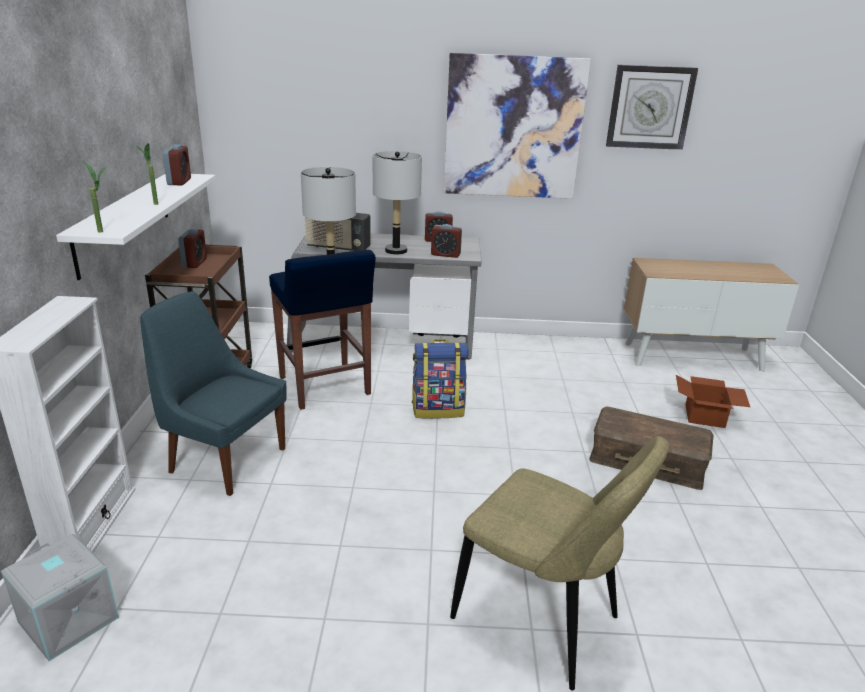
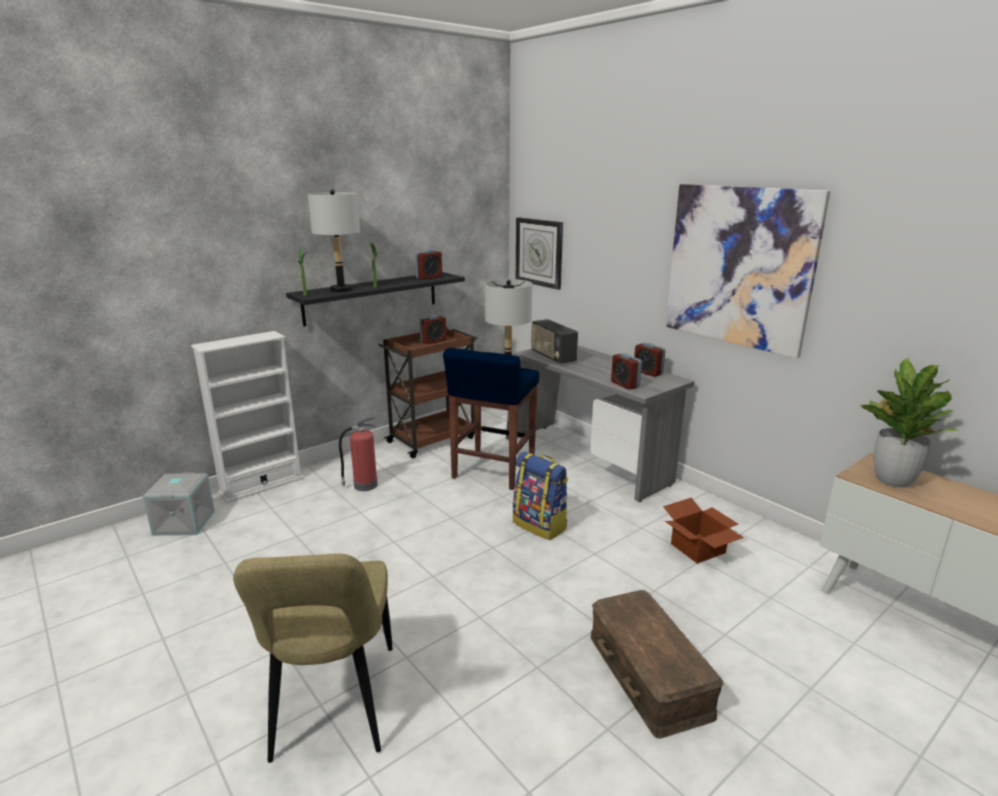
camera: 50 degrees right, 5 degrees down
white shelf [56,174,216,280] -> black shelf [286,272,465,326]
blue chair [140,291,287,496] -> fire extinguisher [339,416,378,491]
grey table lamp [373,151,422,254] -> grey table lamp moved to [308,189,360,292]
wall clock [606,65,698,150] -> wall clock moved to [516,217,563,290]
cardboard box [676,375,750,428] -> cardboard box moved to [663,498,744,564]
none -> potted plant [860,358,958,488]

